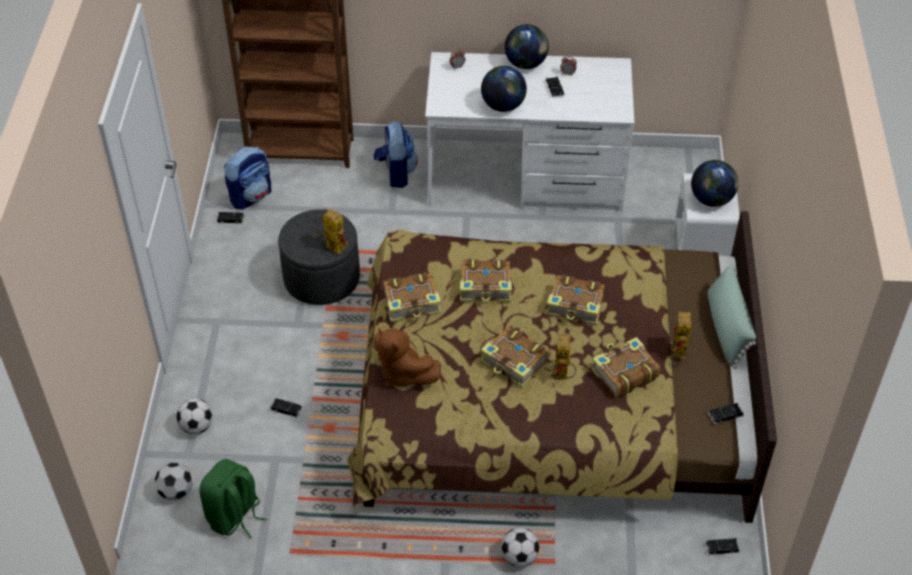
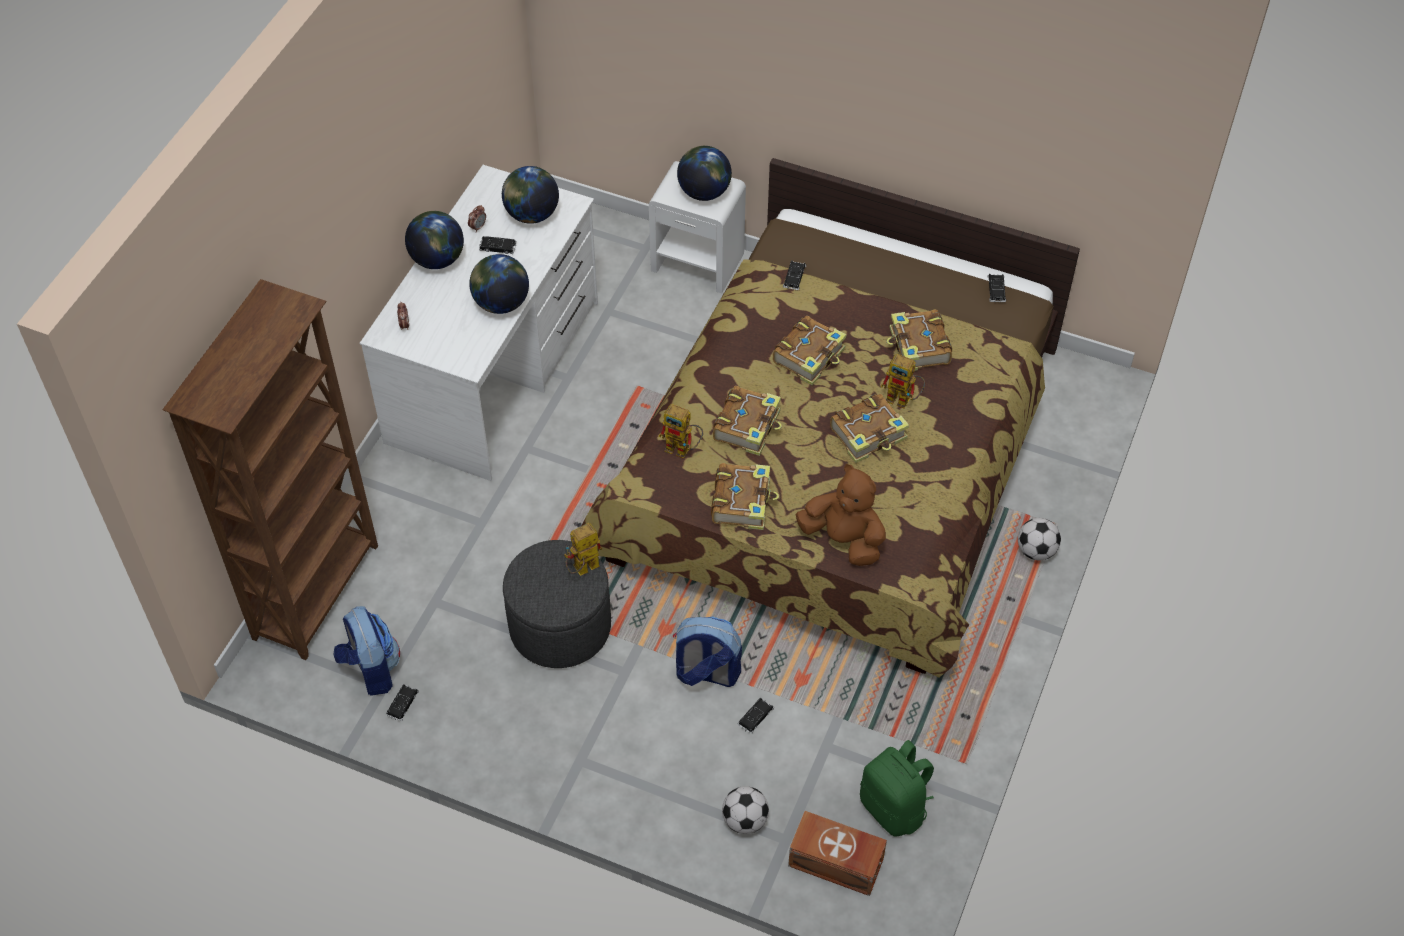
camera: 70 degrees left, 5 degrees up
football [155,463,193,500] -> brown storage box [788,811,887,896]
backpack [374,121,418,188] -> backpack moved to [673,616,742,687]
brown plush toy [374,328,441,387] -> brown plush toy turned 120 degrees counterclockwise [795,464,886,566]
toy robot [671,312,696,358] -> toy robot moved to [659,404,703,459]
black toy car [705,538,740,555] -> black toy car moved to [783,261,806,290]
green pillow [708,263,756,369] -> none
none -> globe [502,166,559,224]

